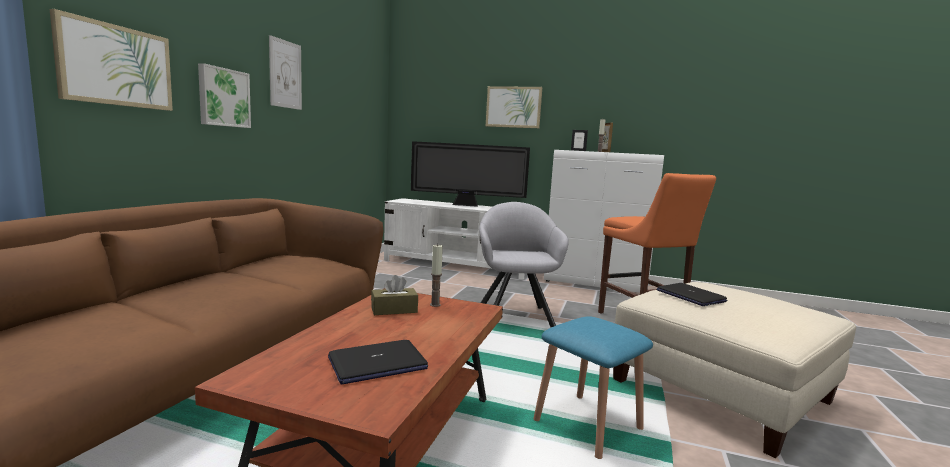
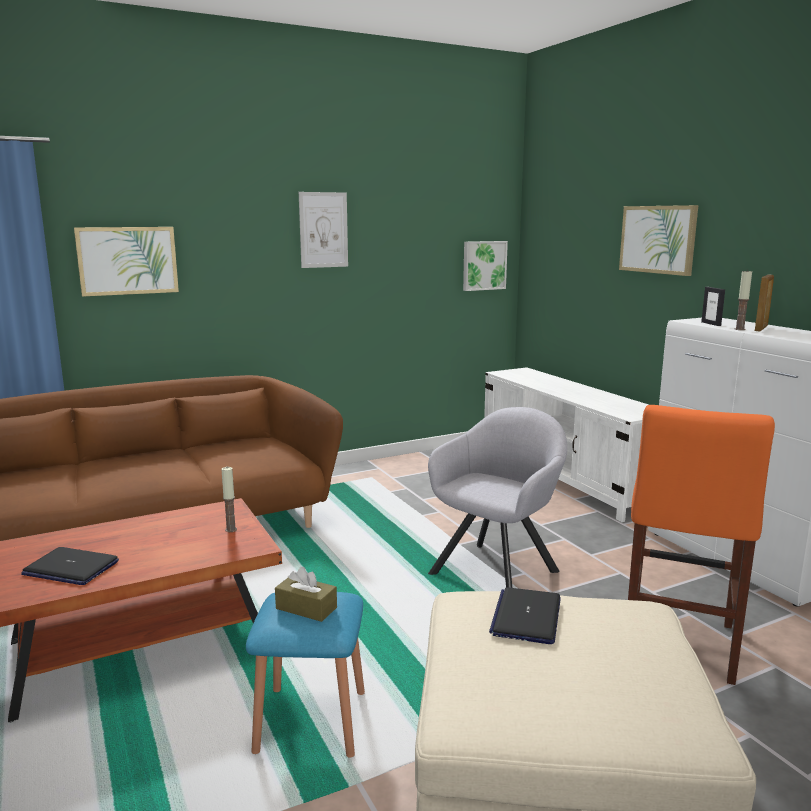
camera: 45 degrees right, 5 degrees up
picture [198,63,251,128] -> picture moved to [463,241,508,291]
brown tissue box [371,275,418,315] -> brown tissue box moved to [275,567,337,622]
television [411,141,530,207] -> none

